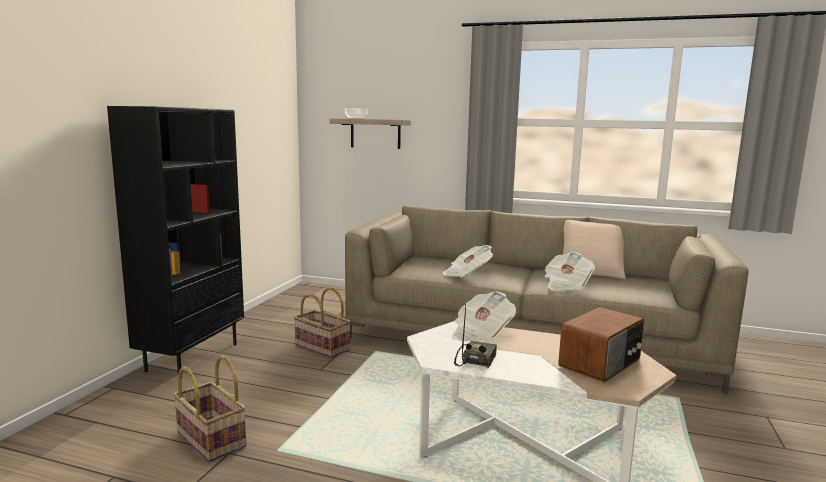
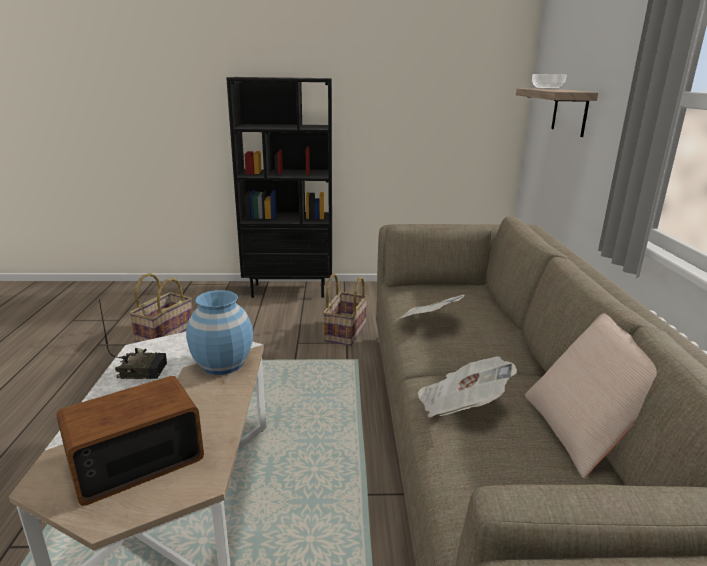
camera: 70 degrees right, 10 degrees up
newspaper [452,292,516,343] -> blue vase [186,290,253,375]
radio [558,307,644,382] -> radio turned 120 degrees clockwise [56,376,204,506]

